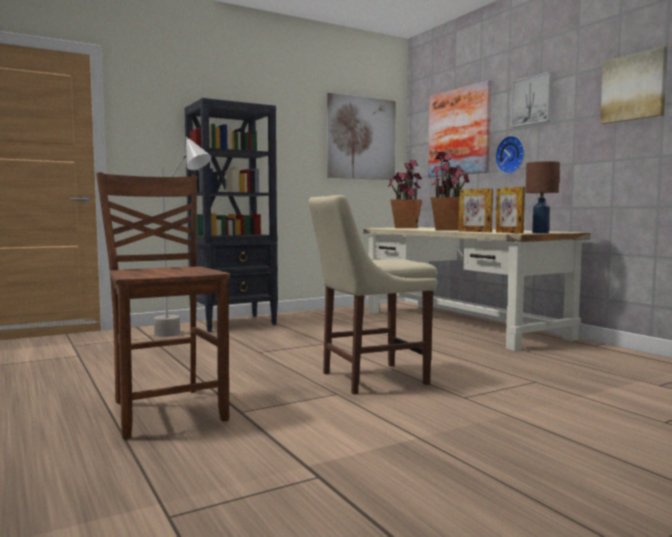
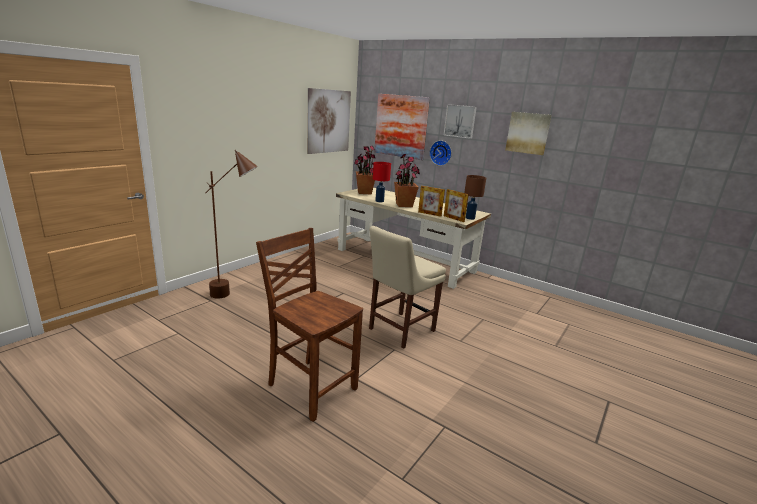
camera: 25 degrees left, 15 degrees up
grey floor lamp [154,137,212,337] -> brown floor lamp [205,150,258,299]
black bookcase [185,98,278,332] -> none
none -> red table lamp [373,162,391,202]

